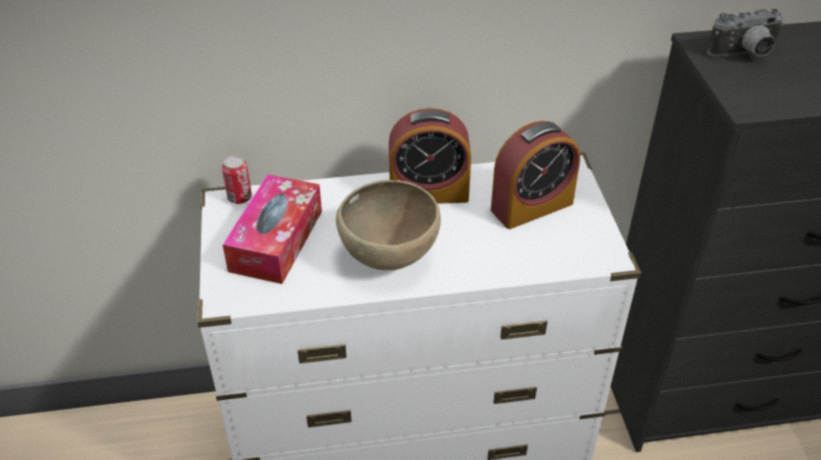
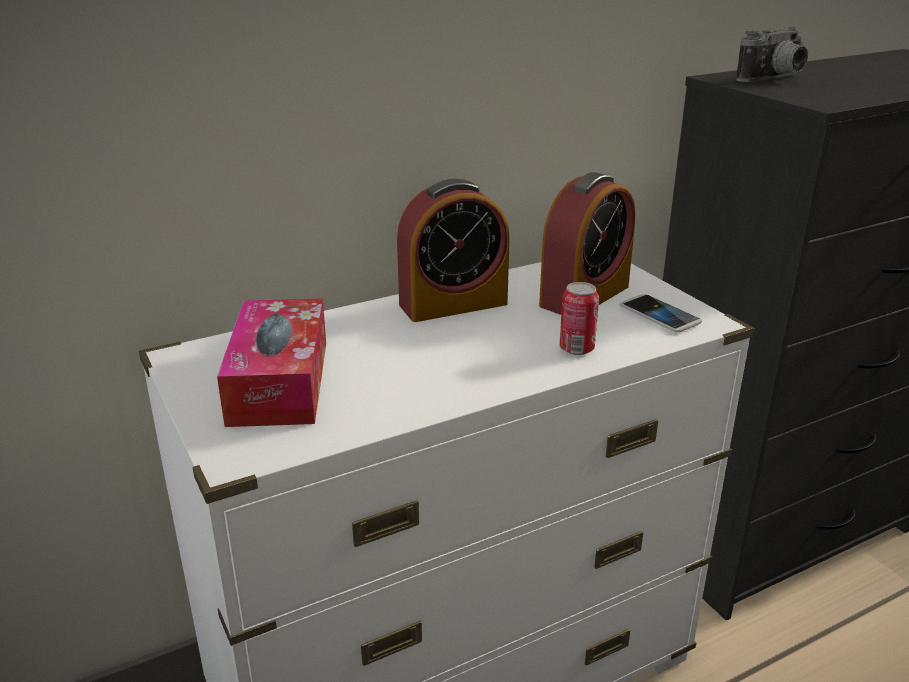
camera: 20 degrees left, 15 degrees down
can [222,155,252,204] -> can moved to [559,282,599,355]
brown bowl [336,180,441,270] -> none
none -> phone [620,294,702,332]

